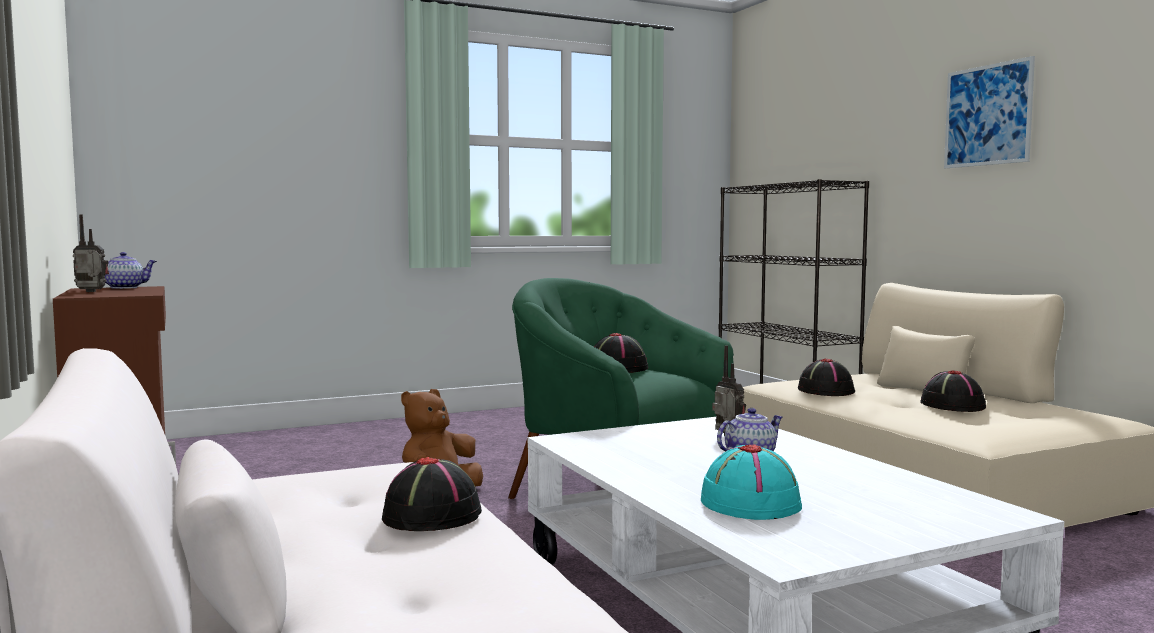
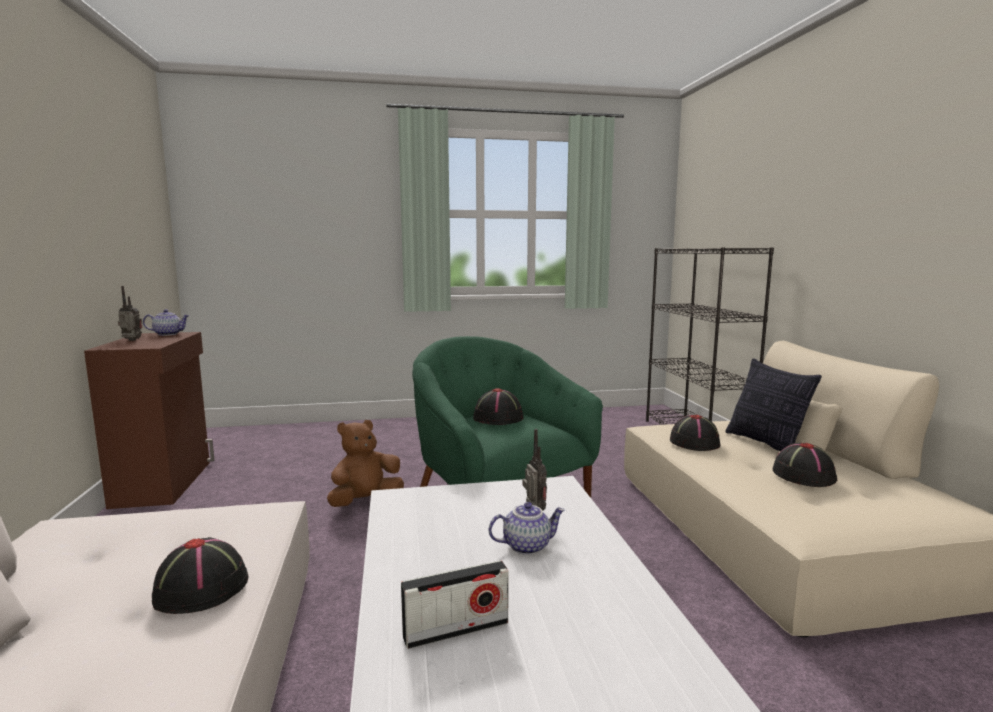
camera: 15 degrees right, 5 degrees up
turquoise hat [701,444,802,520] -> radio [401,560,509,649]
picture [944,56,1035,168] -> none
none -> pillow [725,358,822,451]

